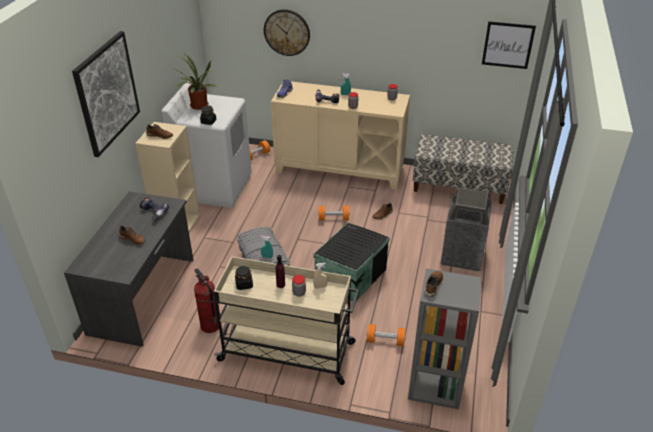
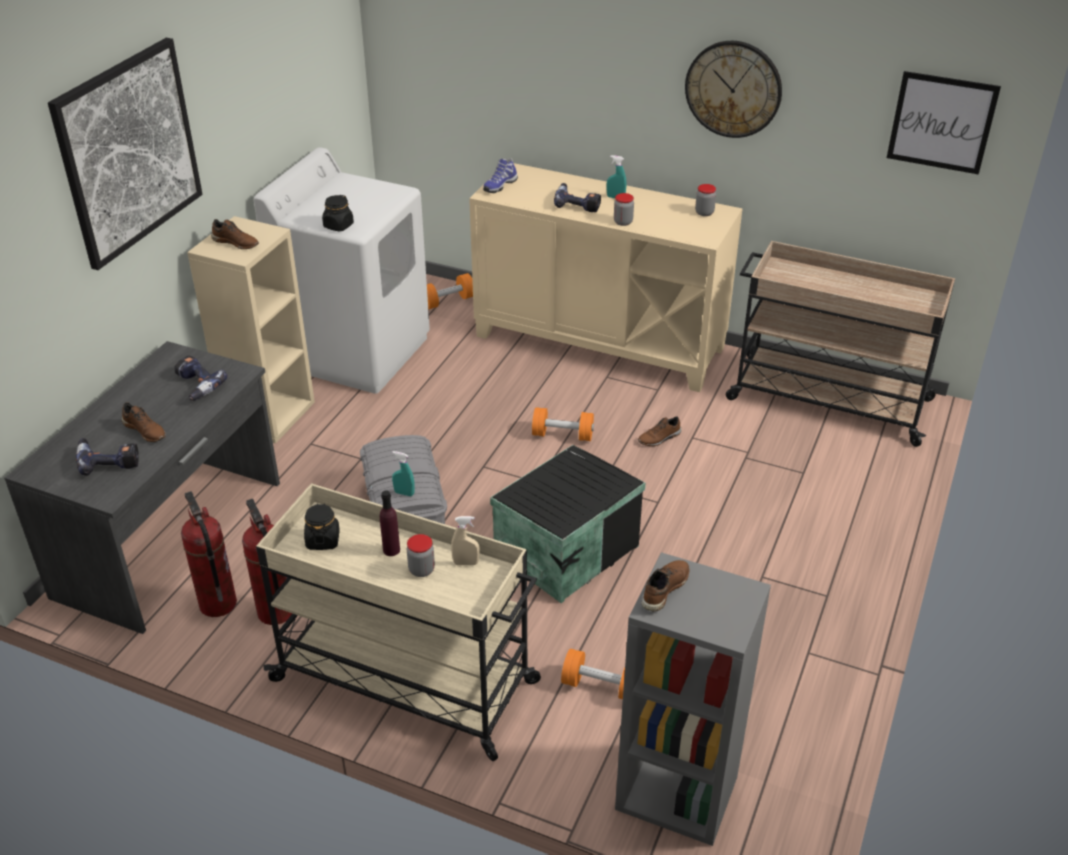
camera: 10 degrees right, 0 degrees up
potted plant [170,54,217,110] -> none
wall clock [264,9,310,56] -> wall clock moved to [685,41,782,138]
bench [413,134,513,204] -> beige cart [726,241,955,447]
trash can [441,188,492,271] -> none
none -> power drill [76,438,139,476]
none -> fire extinguisher [181,491,237,617]

